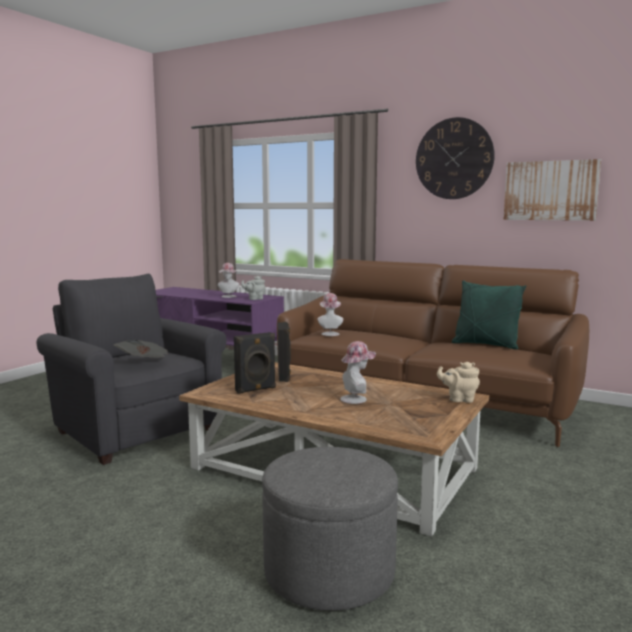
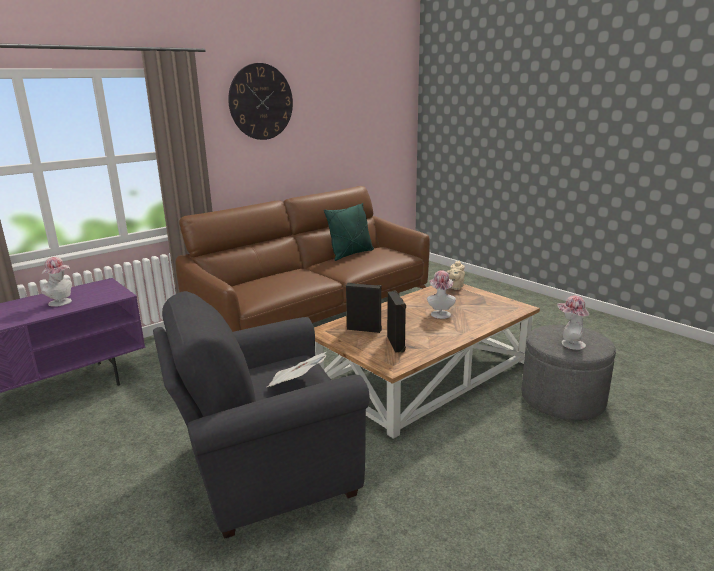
camera: 70 degrees left, 10 degrees up
grey teapot [241,276,265,300] -> none
hat [317,293,343,336] -> hat moved to [557,295,589,350]
picture [504,159,601,221] -> none

